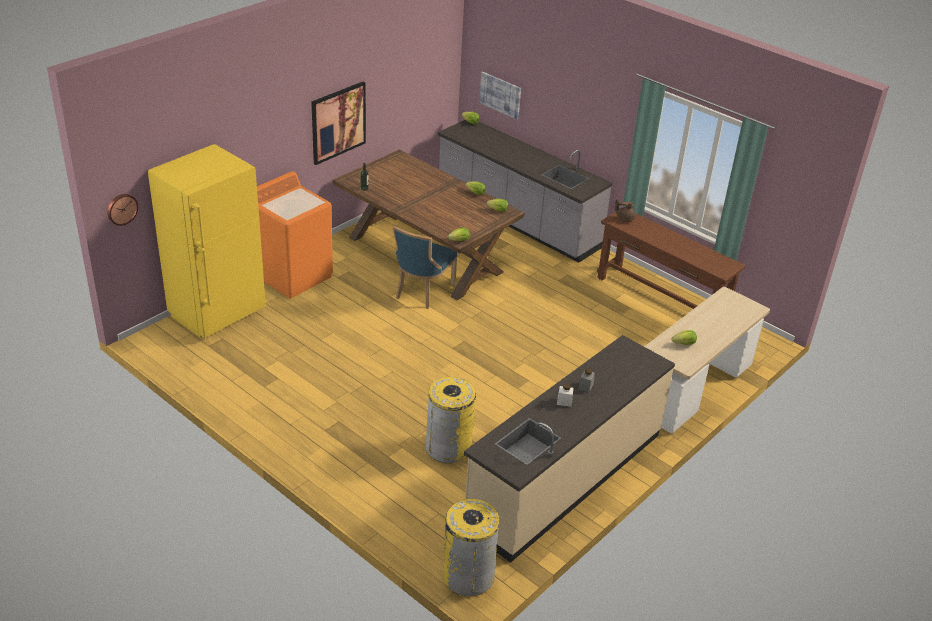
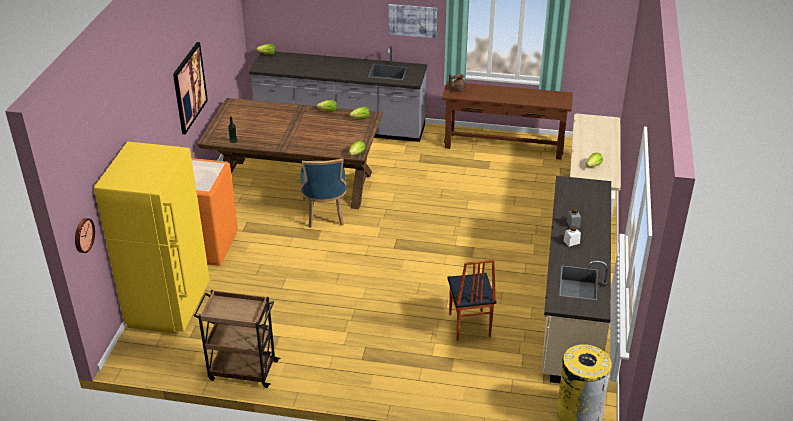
camera: 30 degrees left, 0 degrees up
yellow trash can [425,377,476,463] -> chair [447,260,496,341]
picture [479,72,521,120] -> picture moved to [389,4,437,38]
none -> brown cart [194,290,280,388]

